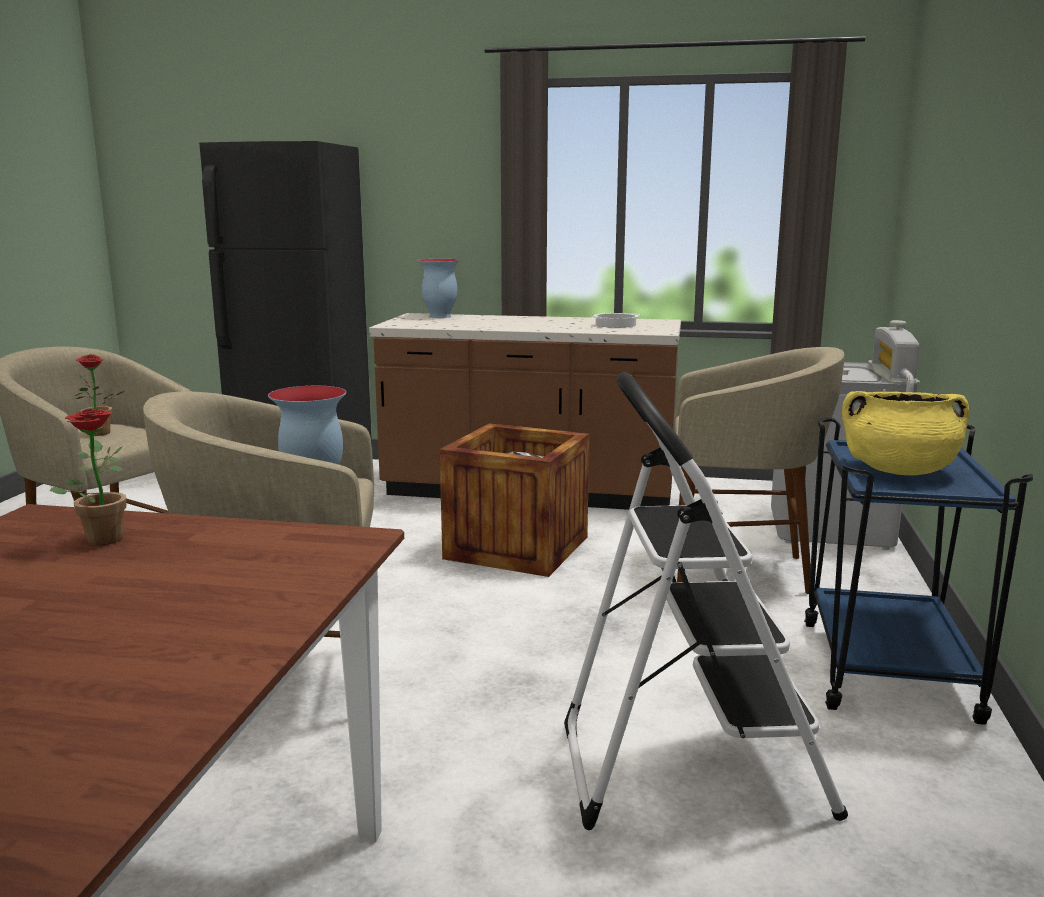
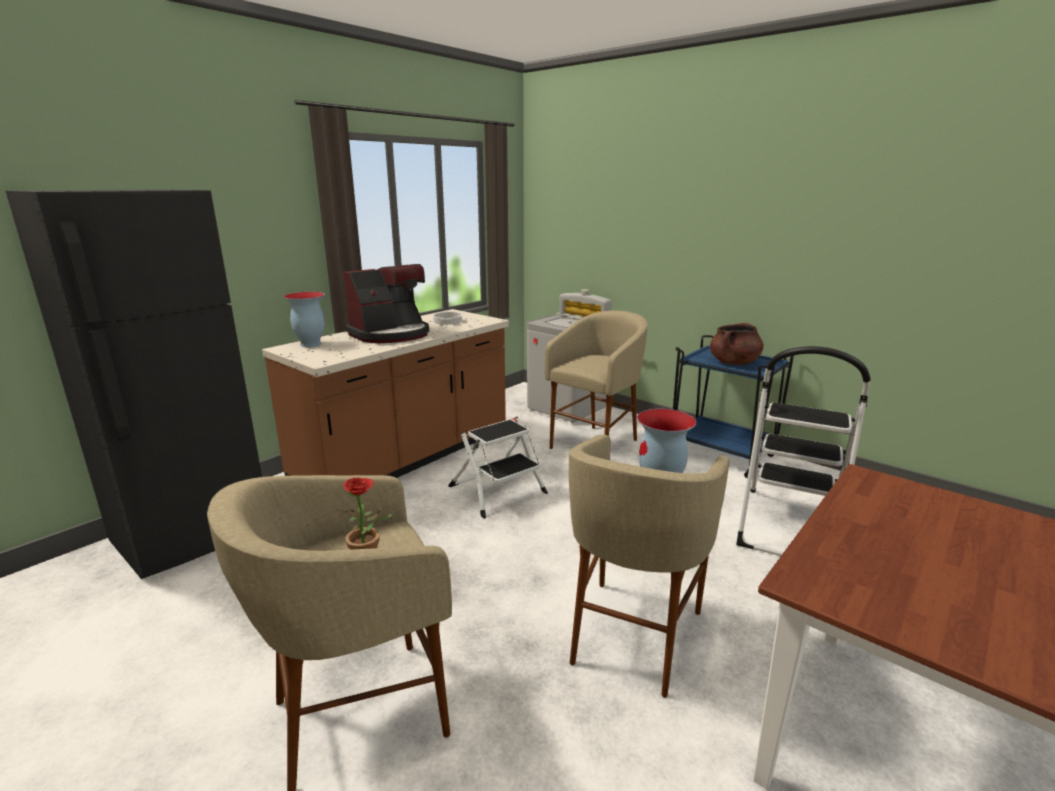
camera: 60 degrees left, 5 degrees up
potted plant [50,409,127,546] -> none
crate [440,424,589,577] -> step ladder [448,416,548,519]
yellow cooking pot [842,391,969,475] -> brown cooking pot [710,323,763,365]
none -> coffee machine [343,264,429,343]

